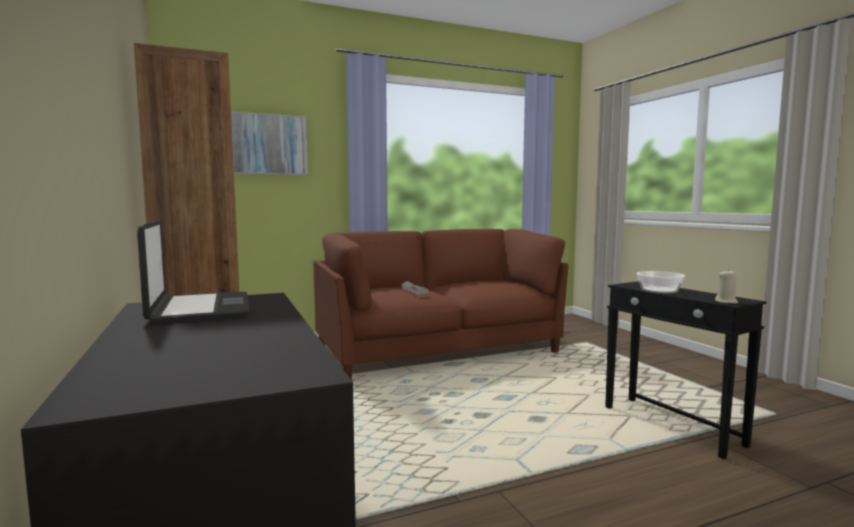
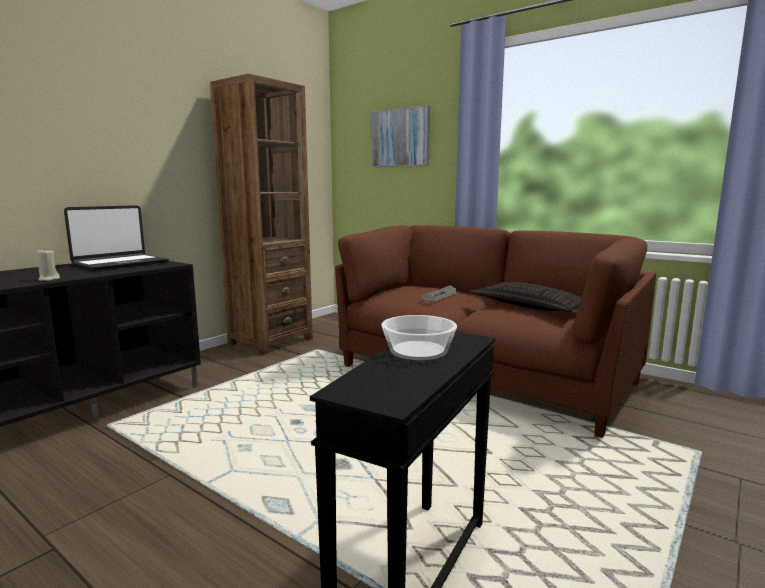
camera: 60 degrees right, 5 degrees up
beige candle [715,269,738,303] -> beige candle moved to [36,248,60,281]
none -> pillow [469,282,581,313]

